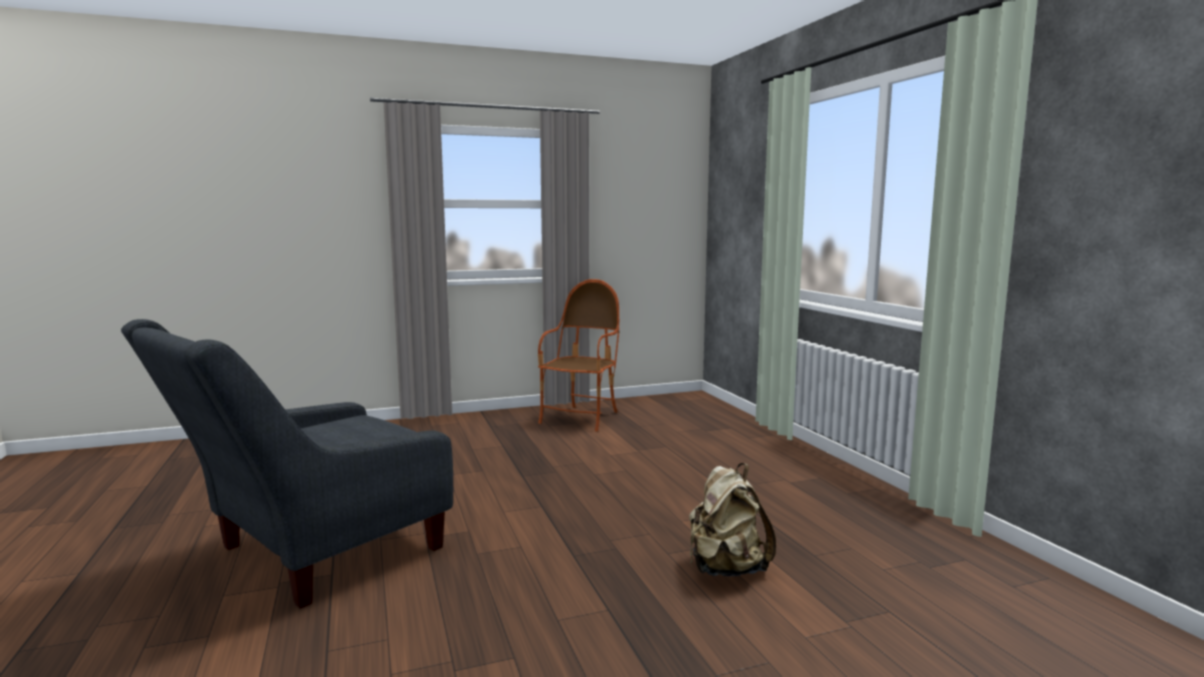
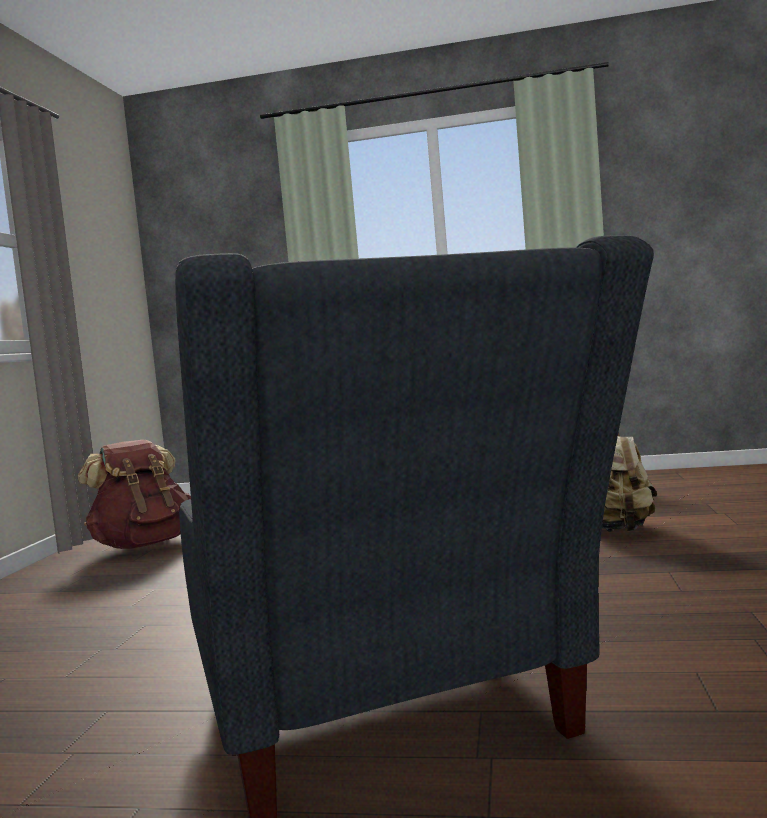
camera: 60 degrees left, 5 degrees down
armchair [538,279,620,431] -> brown backpack [77,440,191,549]

